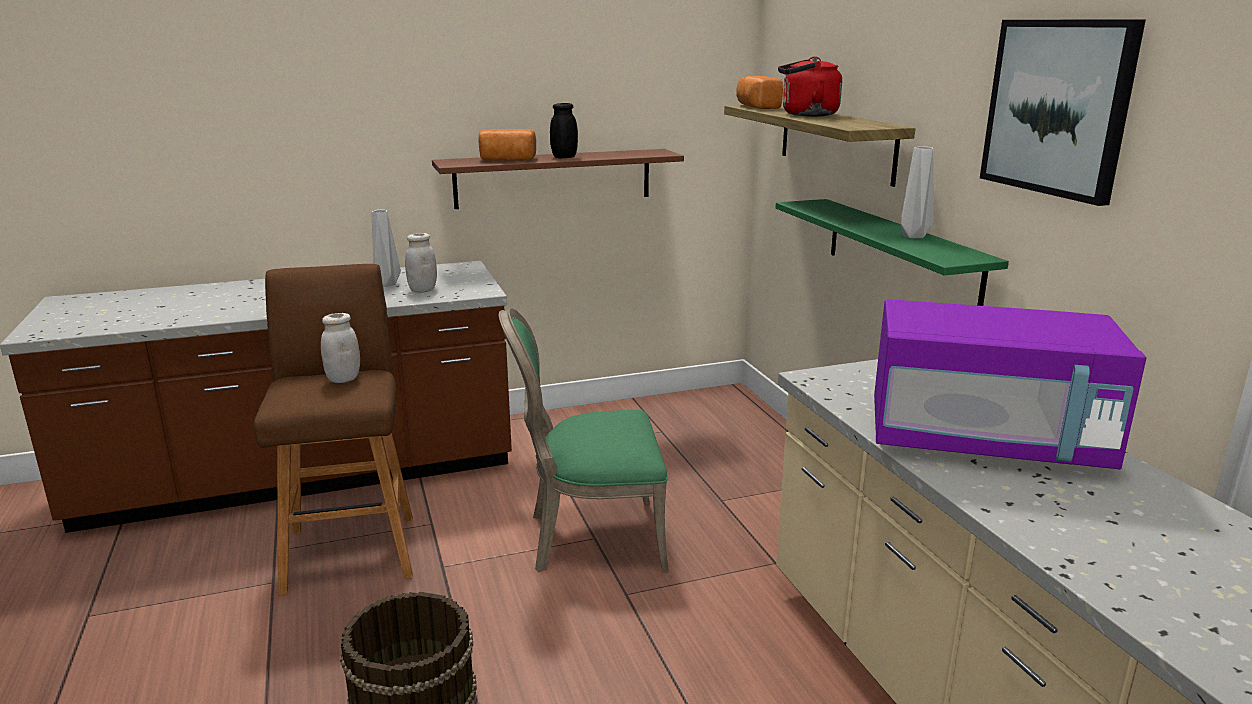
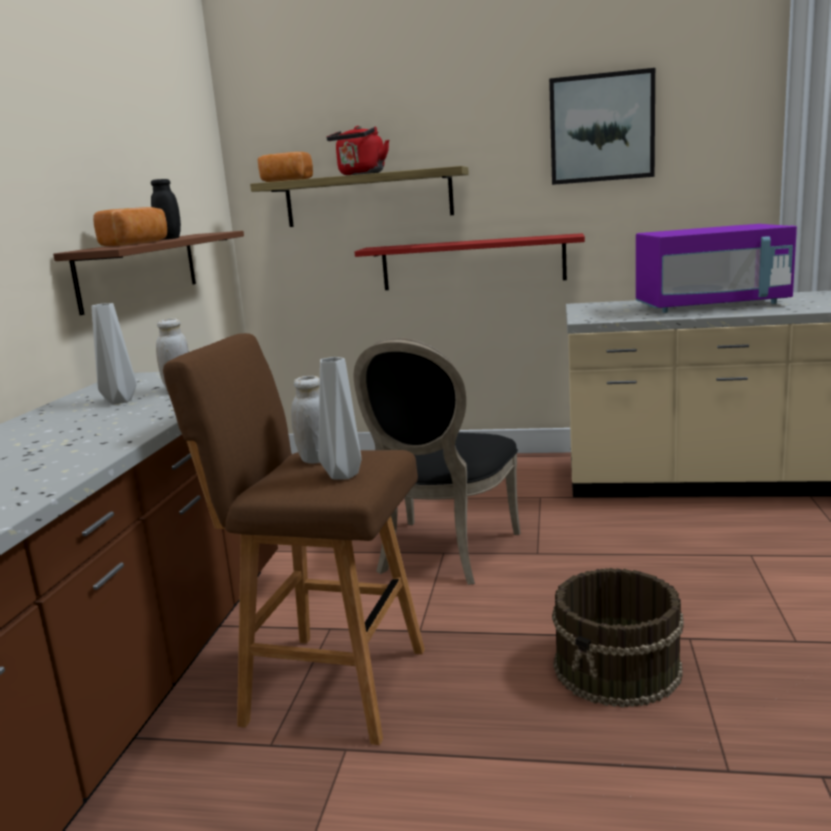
camera: 60 degrees left, 5 degrees down
green chair [499,308,669,573] -> black chair [354,337,521,585]
green shelf [776,199,1009,306] -> red shelf [354,233,585,290]
purple microwave [874,299,1147,469] -> purple microwave turned 45 degrees clockwise [636,224,797,313]
grey vase [901,146,934,238] -> grey vase moved to [318,357,361,480]

